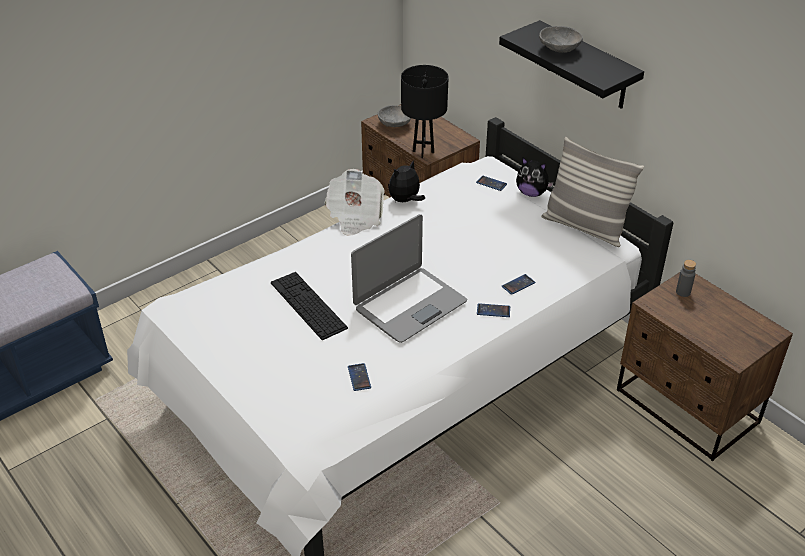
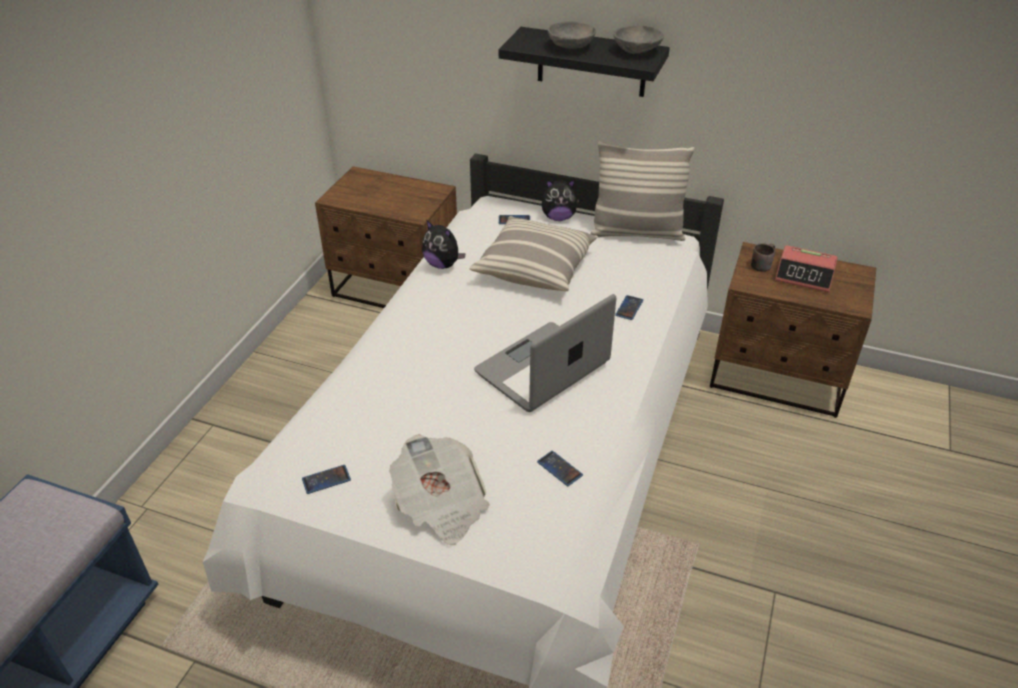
camera: 30 degrees left, 0 degrees up
keyboard [271,272,348,340] -> none
newspaper [324,169,385,236] -> newspaper moved to [389,434,490,545]
laptop [351,214,467,343] -> laptop turned 150 degrees counterclockwise [474,294,616,412]
grey bowl [378,105,411,127] -> grey bowl moved to [613,25,664,54]
plush toy [389,161,425,202] -> plush toy turned 75 degrees counterclockwise [422,220,466,269]
black table lamp [401,65,449,158] -> none
phone [477,303,510,317] -> phone moved to [302,465,351,494]
grey bottle [676,260,696,297] -> brown mug [751,243,775,272]
none -> pillow [469,216,598,291]
none -> alarm clock [775,245,838,292]

